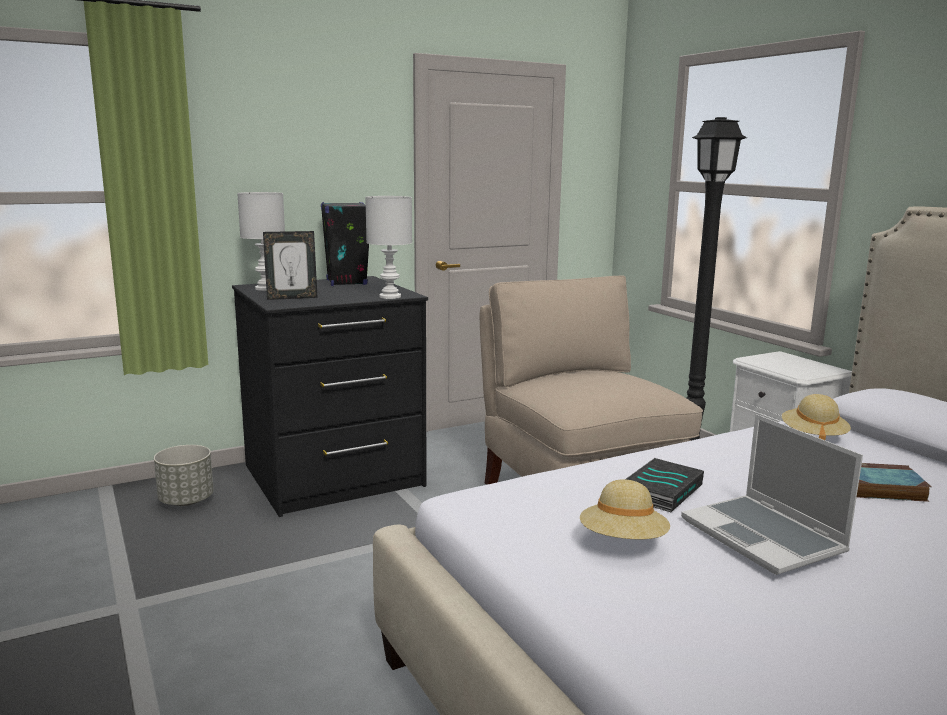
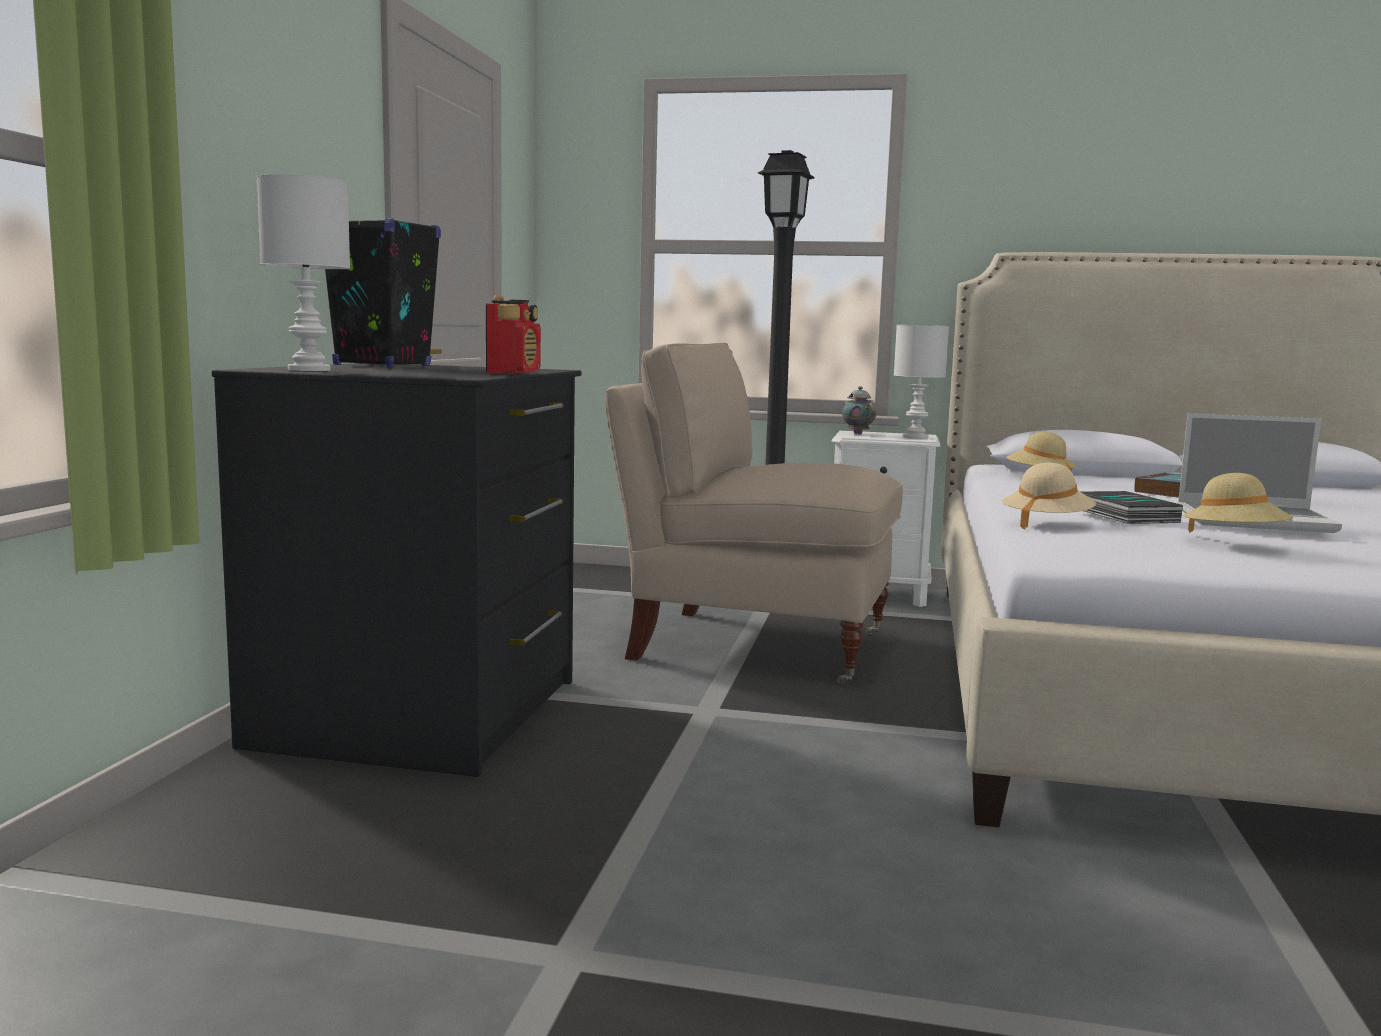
camera: 50 degrees left, 5 degrees down
grey planter [154,445,214,506] -> none
picture frame [263,231,318,300] -> none
white table lamp [365,196,412,299] -> white table lamp moved to [894,325,949,439]
none -> radio [486,295,541,374]
none -> teapot [842,386,876,434]
none -> beige hat [1002,463,1096,530]

